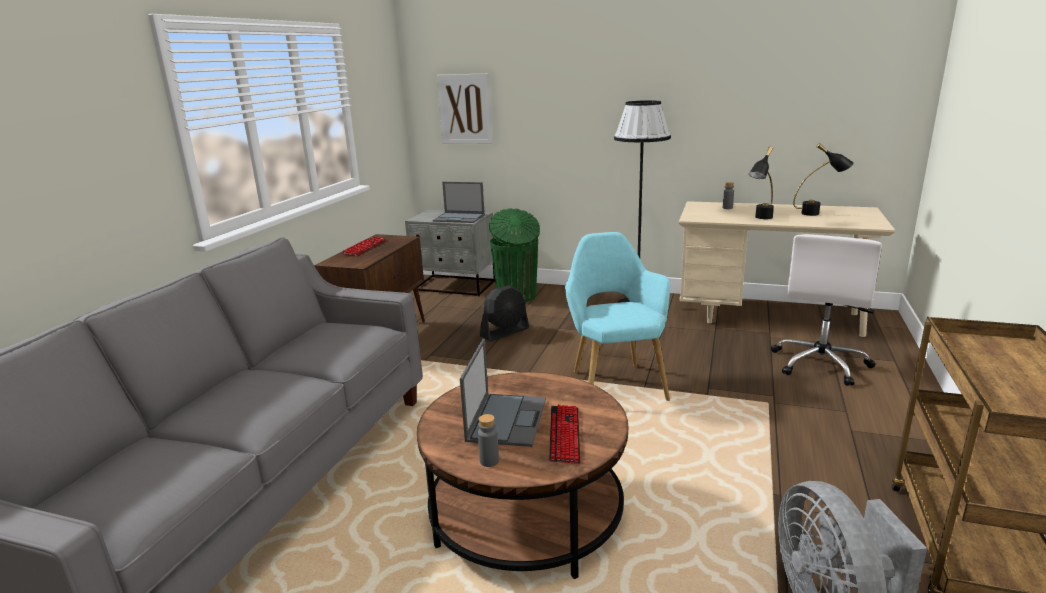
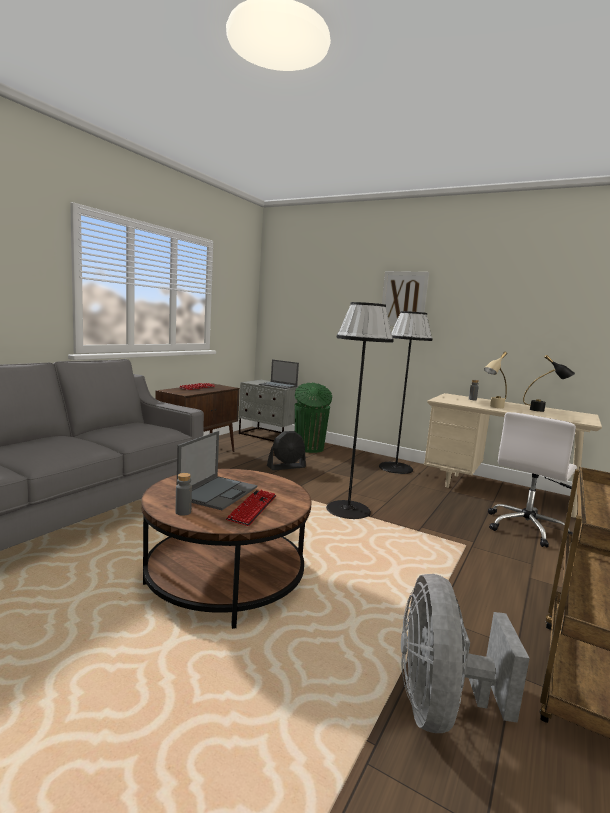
camera: 10 degrees right, 10 degrees down
picture [436,73,493,144] -> picture moved to [382,271,429,326]
turquoise armchair [565,232,670,401] -> black floor lamp [326,302,394,519]
black table lamp [749,146,774,219] -> beige table lamp [484,352,507,408]

